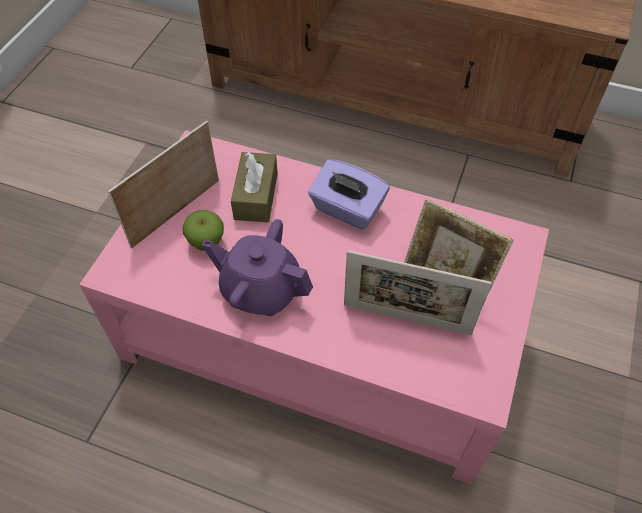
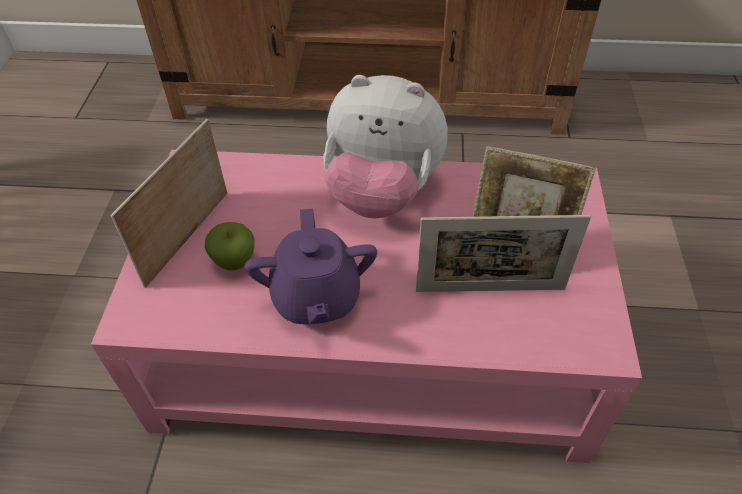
camera: 15 degrees left, 5 degrees down
purple teapot [202,219,313,316] -> purple teapot turned 105 degrees counterclockwise [245,209,377,324]
brown tissue box [231,152,278,222] -> none
purple tissue box [308,159,390,230] -> plush toy [323,75,448,219]

